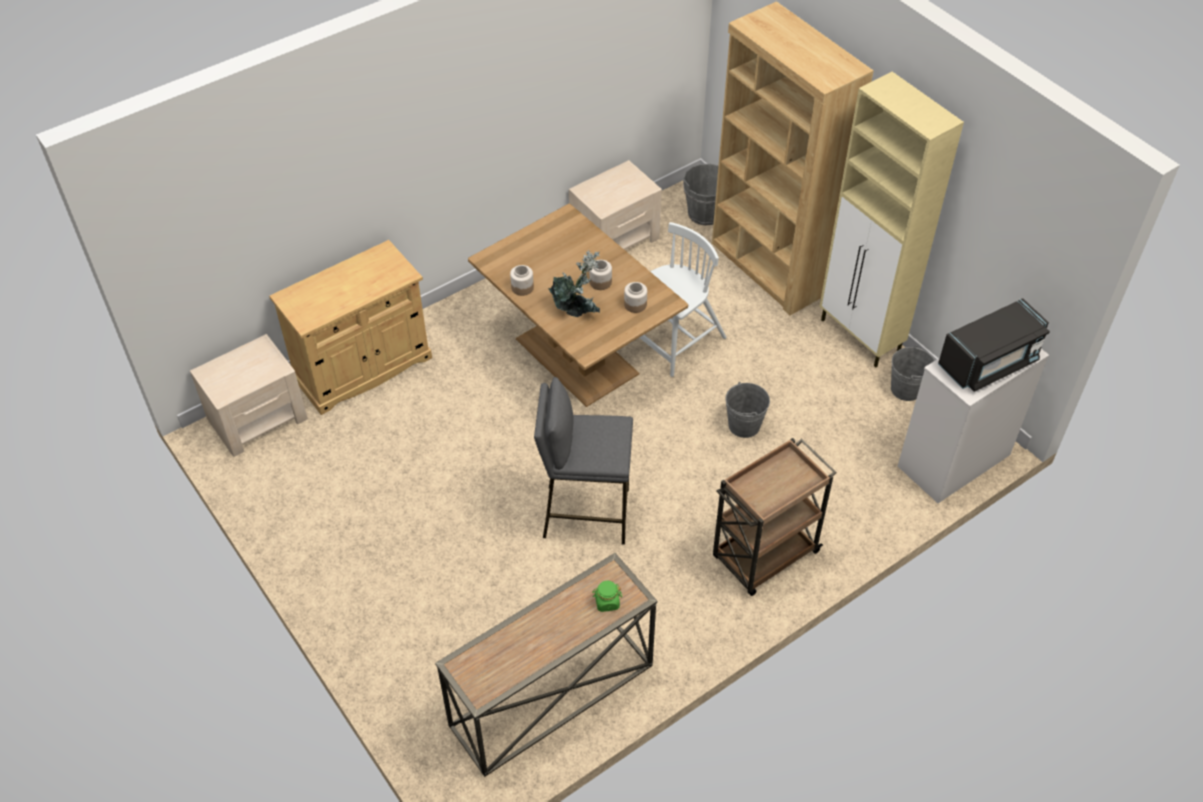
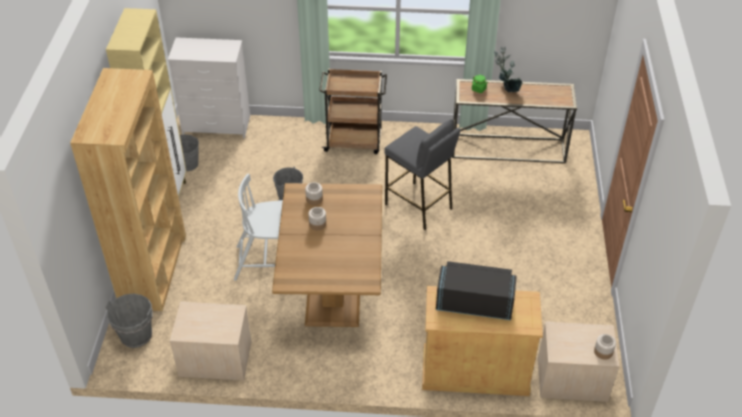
camera: 140 degrees left, 5 degrees down
jar [510,265,534,296] -> jar moved to [594,334,616,360]
potted plant [548,250,600,317] -> potted plant moved to [494,47,522,92]
black microwave [938,298,1050,392] -> black microwave moved to [436,261,517,320]

